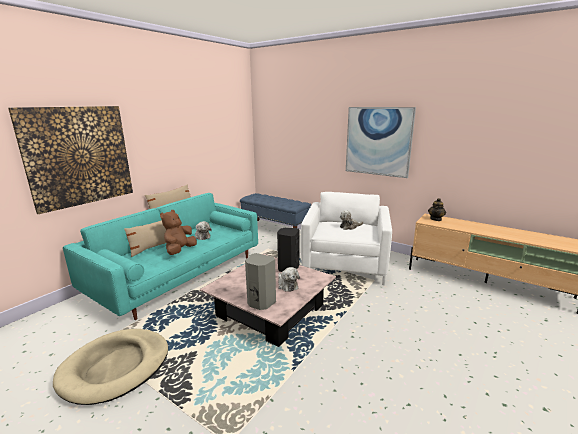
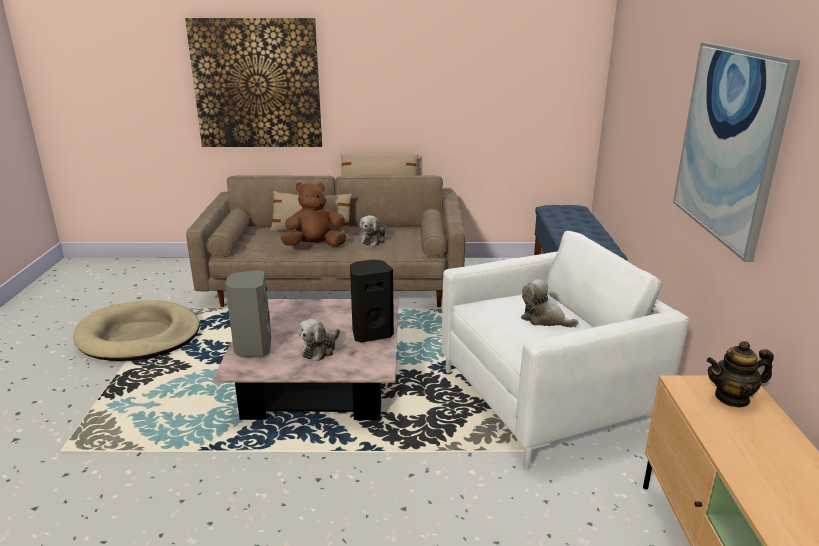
camera: 55 degrees right, 5 degrees up
turquoise sofa [63,193,258,320] -> beige sofa [186,175,465,307]

